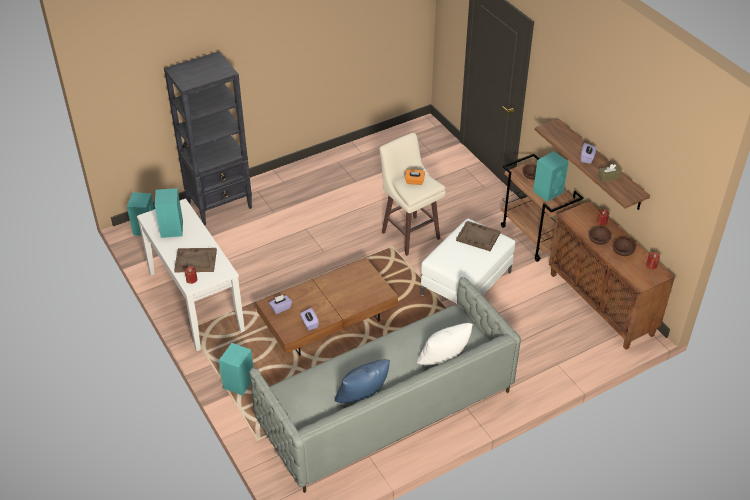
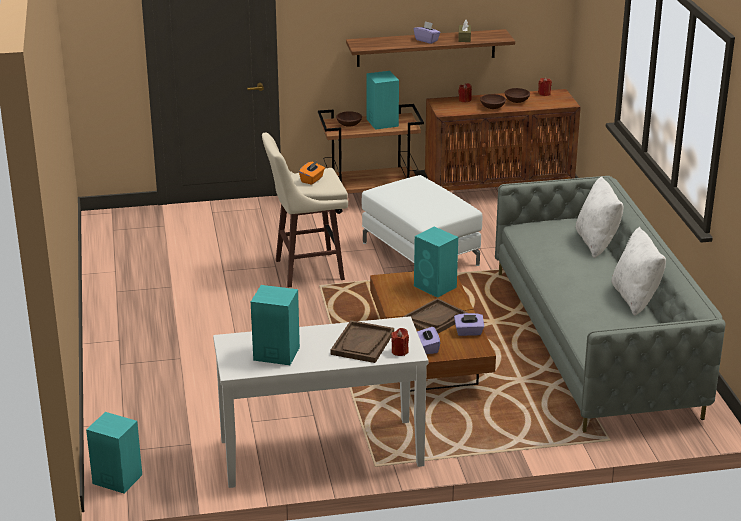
camera: 70 degrees left, 15 degrees down
black bookcase [164,51,252,225] -> none
turquoise speaker [219,343,253,396] -> turquoise speaker moved to [414,227,458,298]
blue pillow [335,359,390,403] -> white pillow [611,227,666,316]
brown tray [456,221,500,251] -> brown tray moved to [403,298,467,334]

